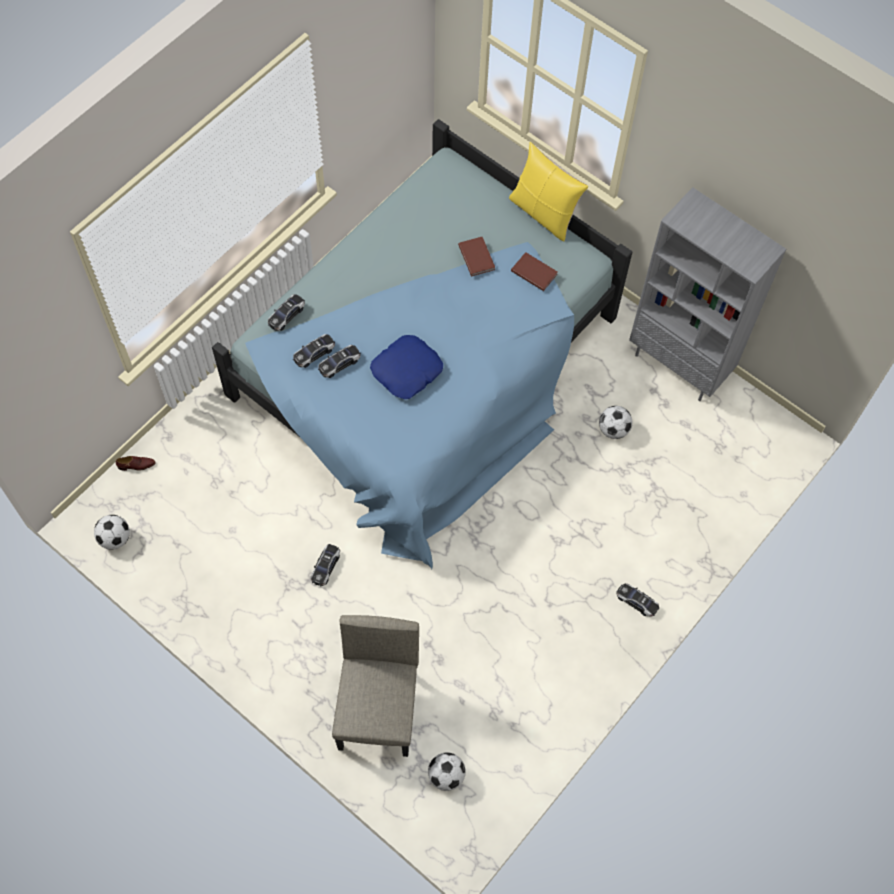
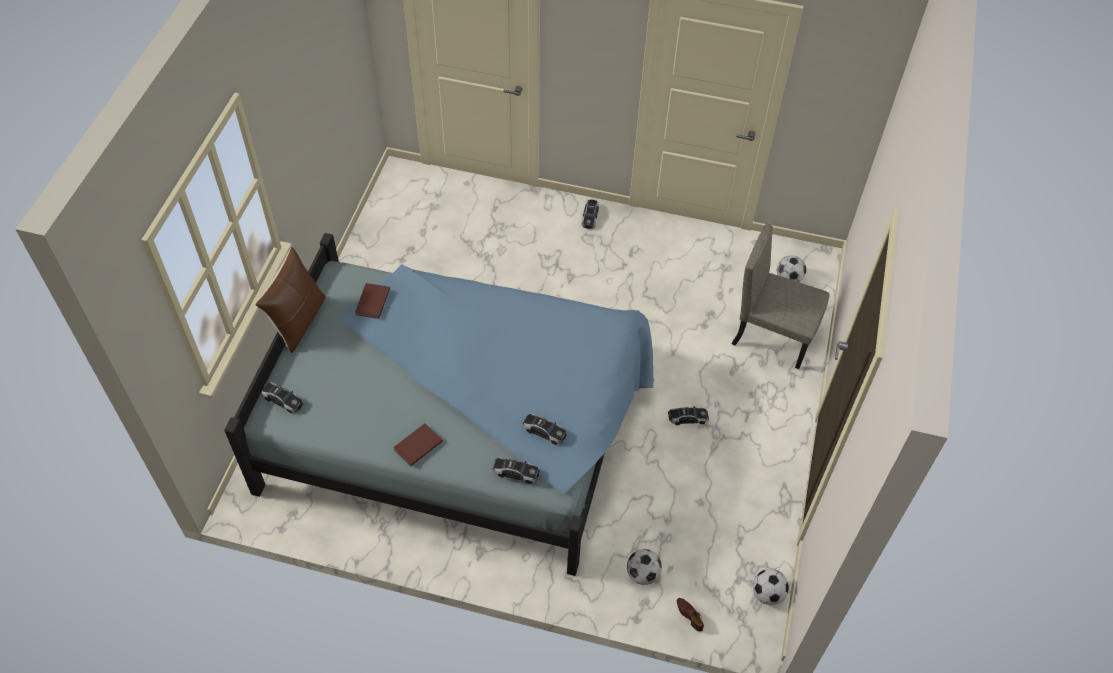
camera: 115 degrees left, 10 degrees down
toy car [318,345,361,378] -> toy car moved to [261,382,303,413]
beige chair [332,615,419,757] -> beige chair turned 45 degrees clockwise [732,224,830,369]
blue pillow [370,335,443,399] -> none
brown book [458,237,495,276] -> brown book moved to [393,423,443,466]
yellow pillow [509,142,588,241] -> brown pillow [256,247,325,353]
football [599,406,632,439] -> football moved to [627,549,662,585]
grey bookcase [629,187,786,401] -> none

